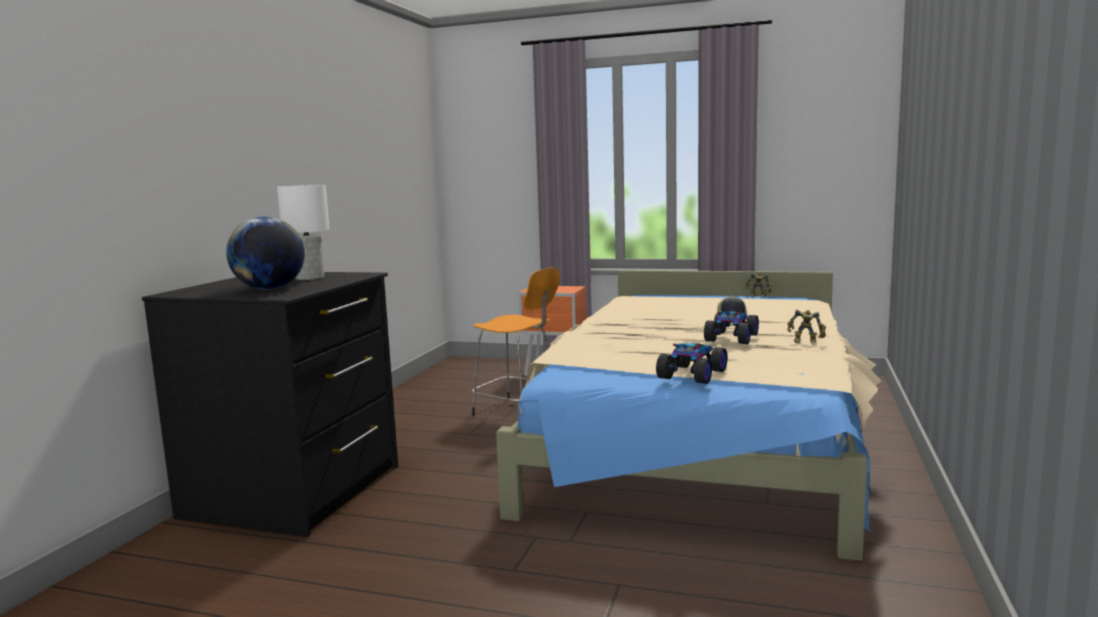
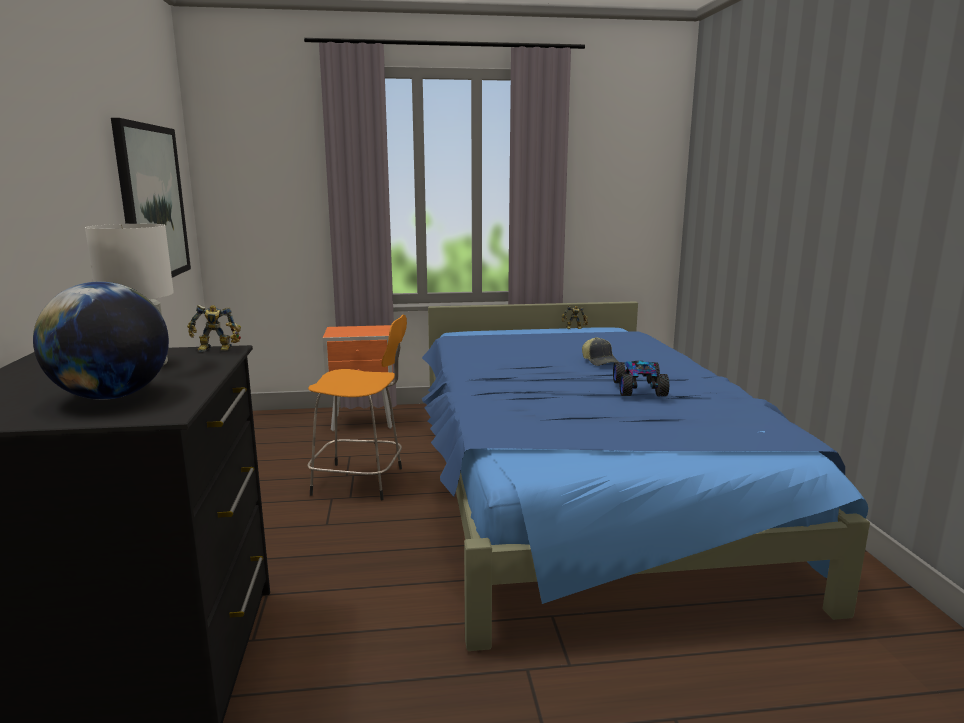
camera: 25 degrees left, 5 degrees up
beige bed [496,270,881,561] -> blue bed [422,301,870,651]
toy car [656,343,727,384] -> none
toy robot [787,310,826,343] -> toy robot moved to [187,305,241,352]
none -> picture [111,118,191,278]

